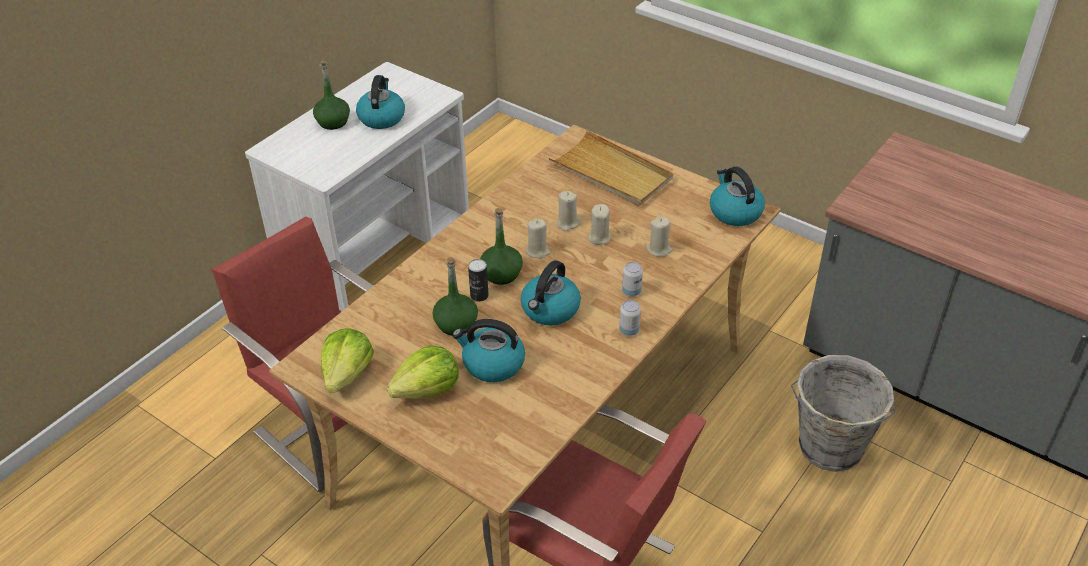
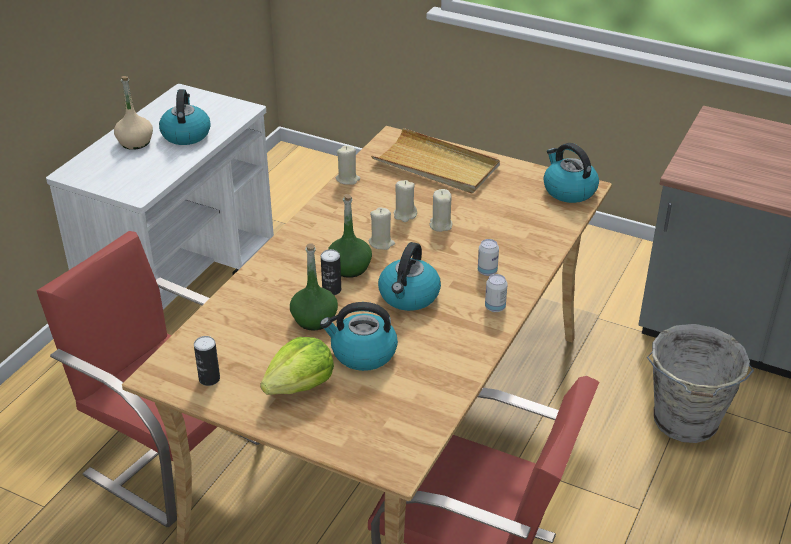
camera: 10 degrees left, 5 degrees down
green bottle [313,61,350,130] -> beige bottle [114,76,153,150]
lettuce [321,328,374,393] -> can [194,336,220,386]
beige candle [646,217,672,257] -> beige candle moved to [336,146,360,185]

